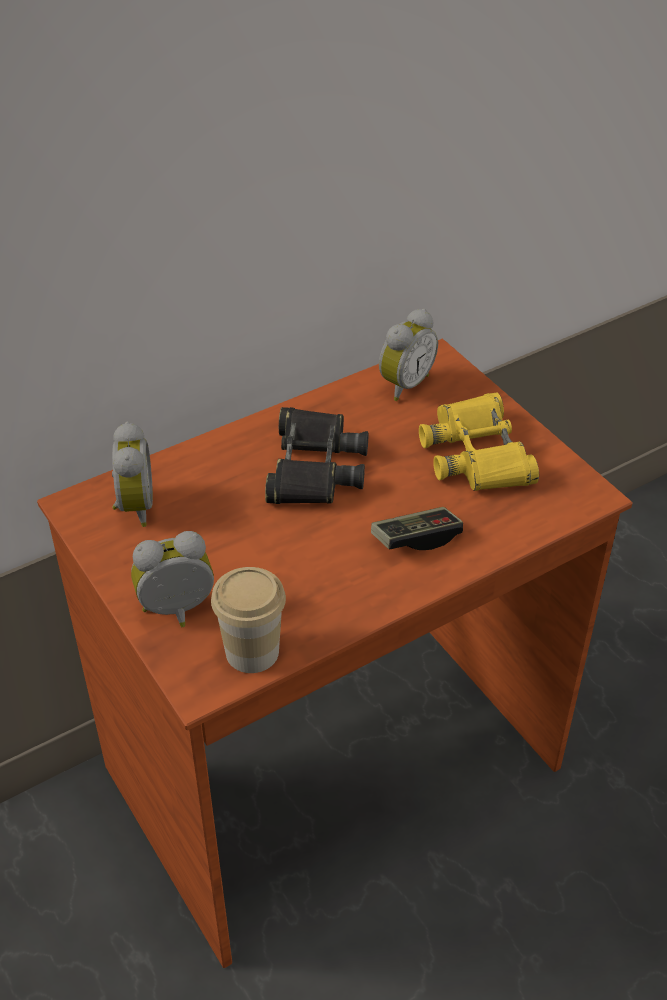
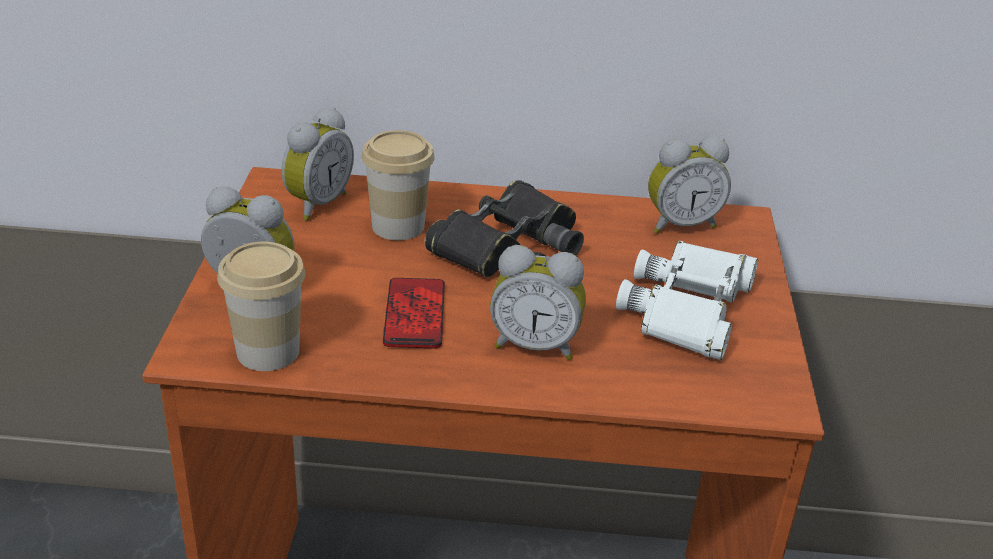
camera: 35 degrees right, 10 degrees down
game controller [371,507,463,550] -> alarm clock [490,245,586,360]
yellow binoculars [419,392,539,491] -> white binoculars [616,241,758,360]
none -> cup [362,130,435,240]
none -> phone [383,278,445,348]

